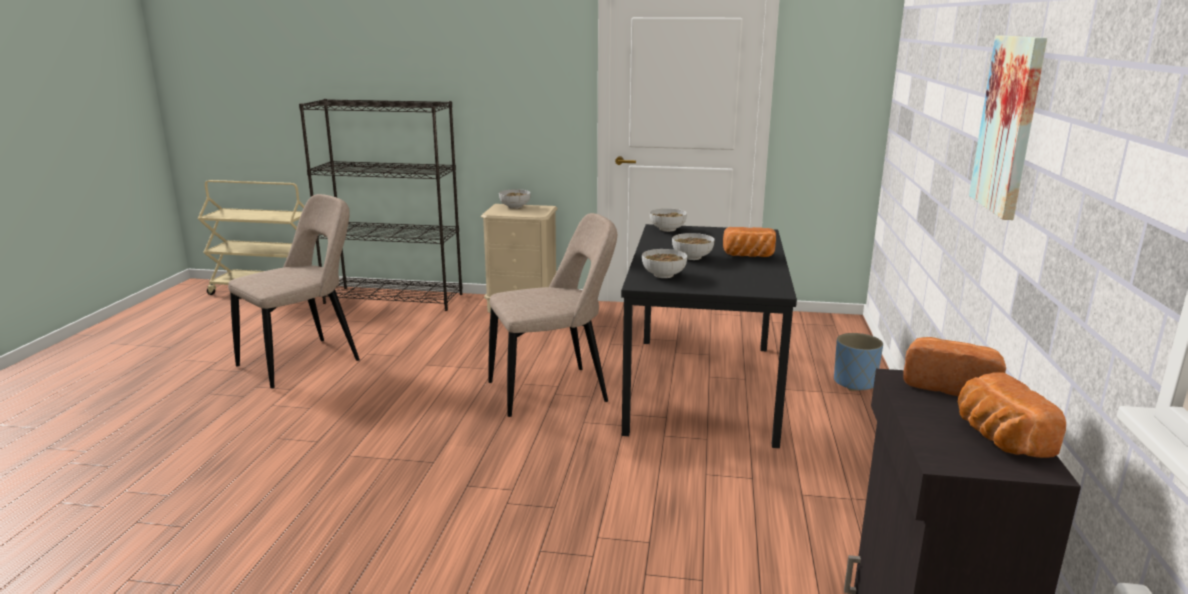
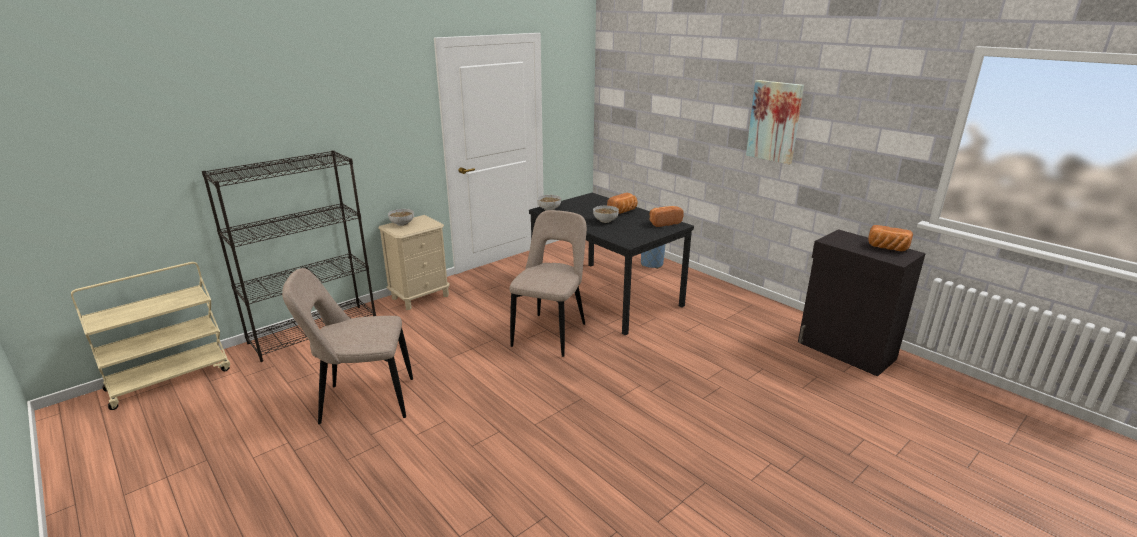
camera: 50 degrees left, 5 degrees up
beige chair [228,194,360,388] -> beige chair turned 90 degrees counterclockwise [282,268,413,424]
bowl [642,249,687,278] -> none
bread [904,337,1006,396] -> bread moved to [649,206,684,227]

